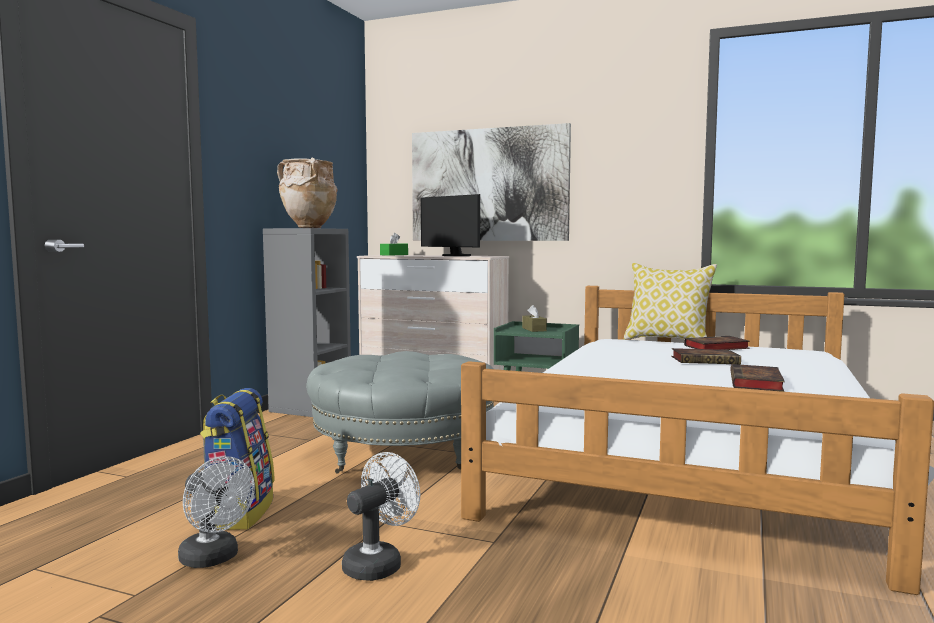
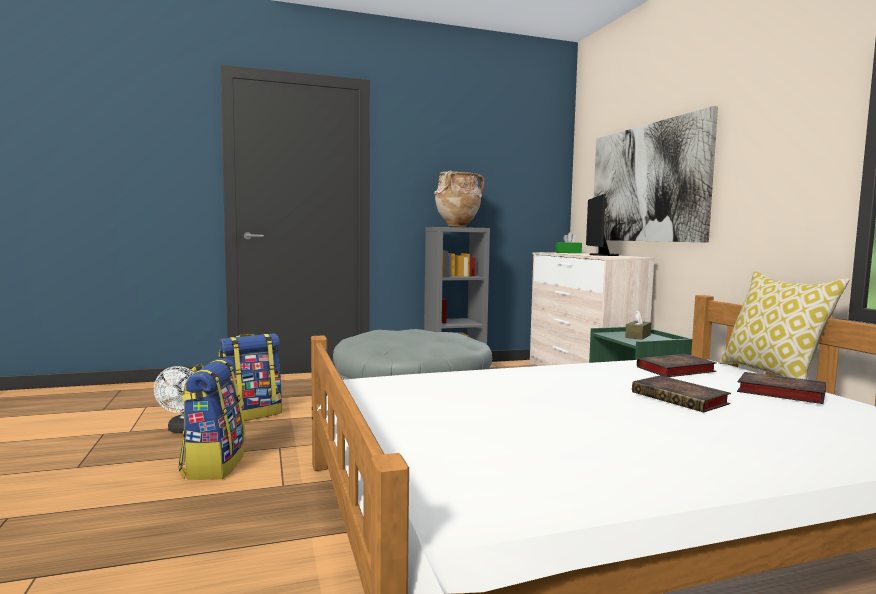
camera: 50 degrees right, 0 degrees up
white fan [342,452,420,581] -> backpack [178,358,245,480]
book [730,364,785,392] -> book moved to [637,354,717,377]

